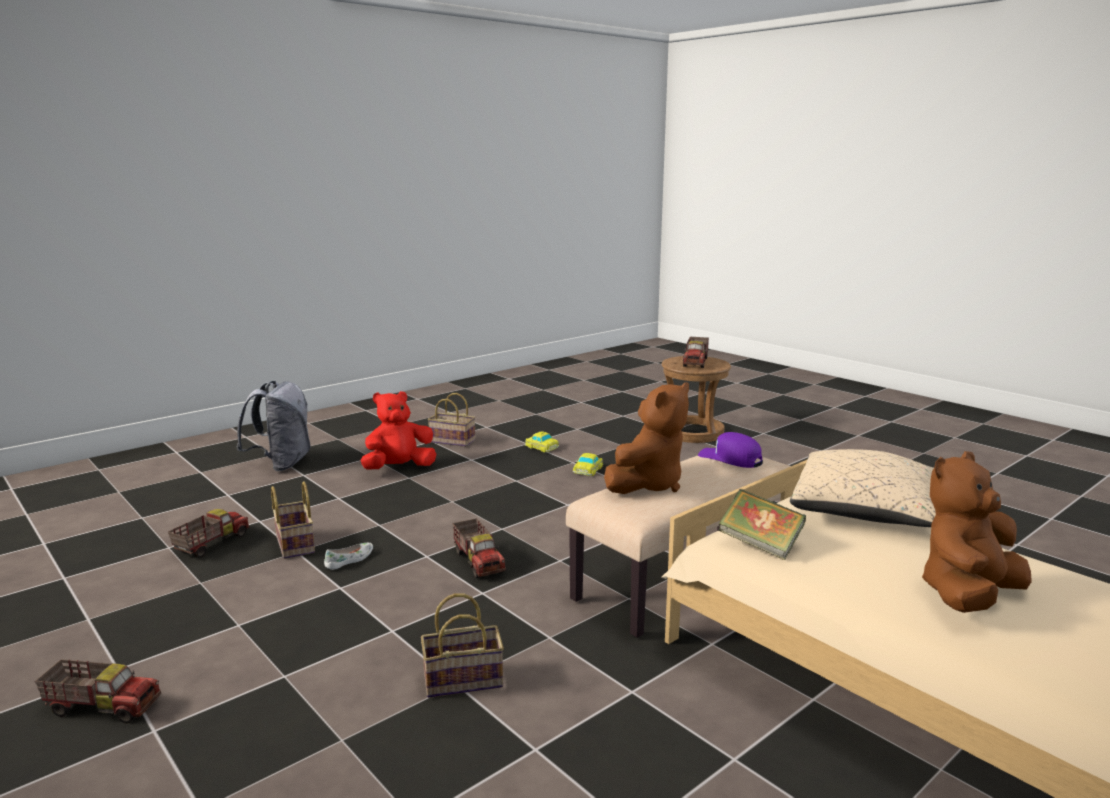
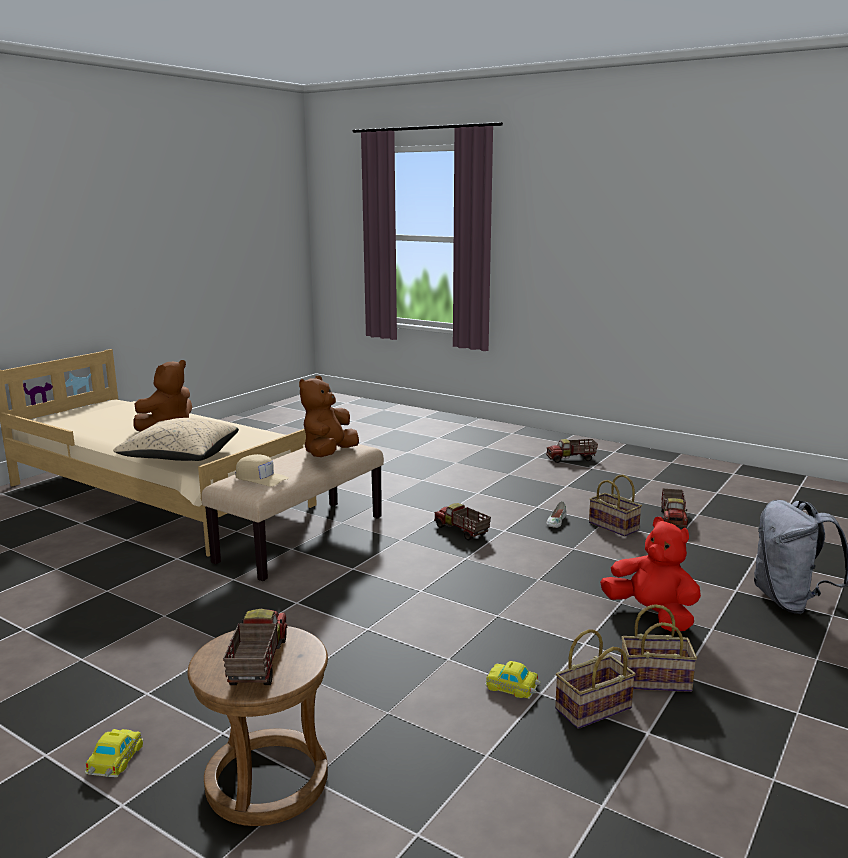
camera: 165 degrees right, 0 degrees up
red plush toy [360,391,437,470] -> red plush toy turned 90 degrees counterclockwise [600,517,701,631]
basket [421,593,504,698] -> basket moved to [555,629,636,729]
toy car [573,453,603,476] -> toy car moved to [85,729,143,777]
purple cap [698,432,763,468] -> beige cap [236,454,289,486]
book [719,489,806,560] -> none

